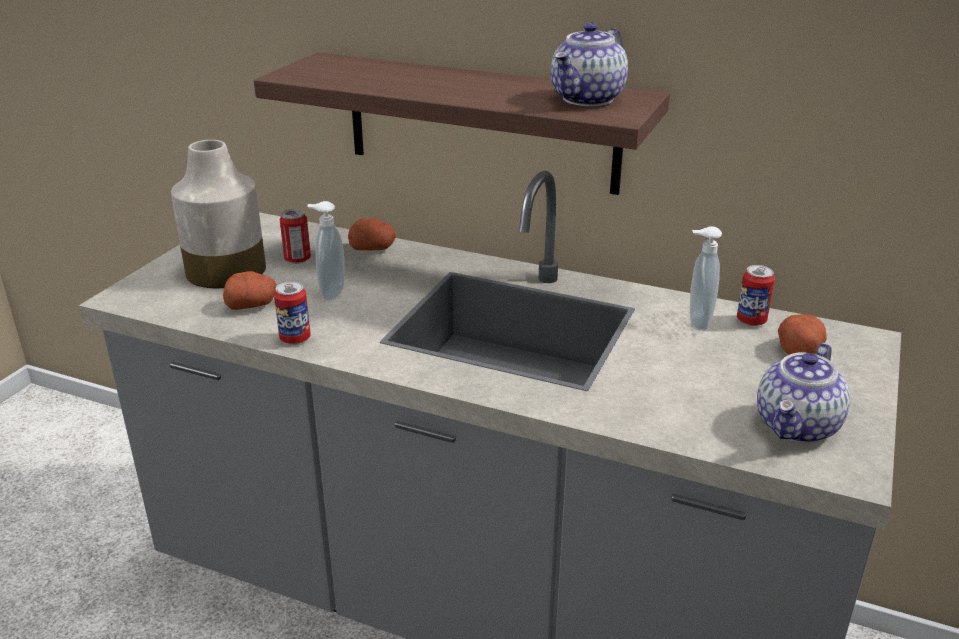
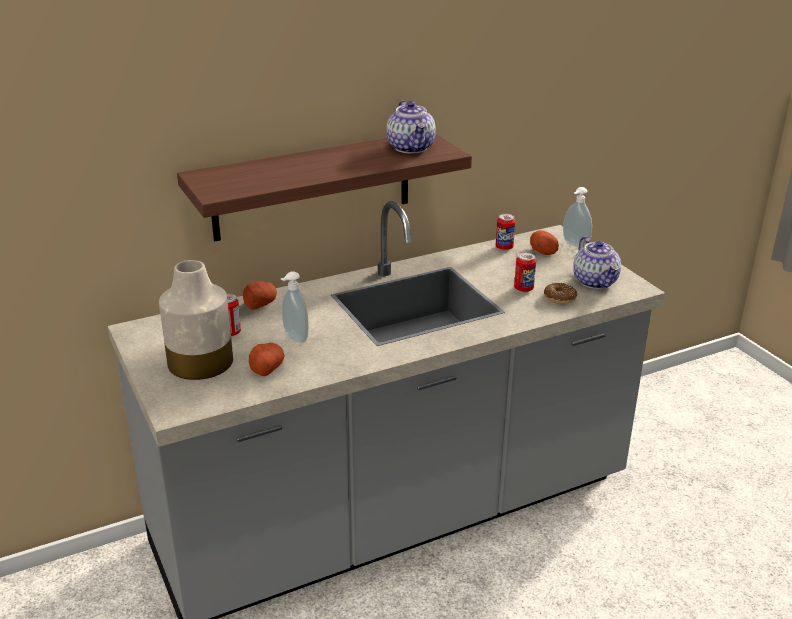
camera: 50 degrees left, 0 degrees up
can [274,281,311,345] -> can moved to [514,253,536,292]
soap dispenser [690,226,722,331] -> soap dispenser moved to [563,187,592,248]
none -> donut [544,283,577,304]

